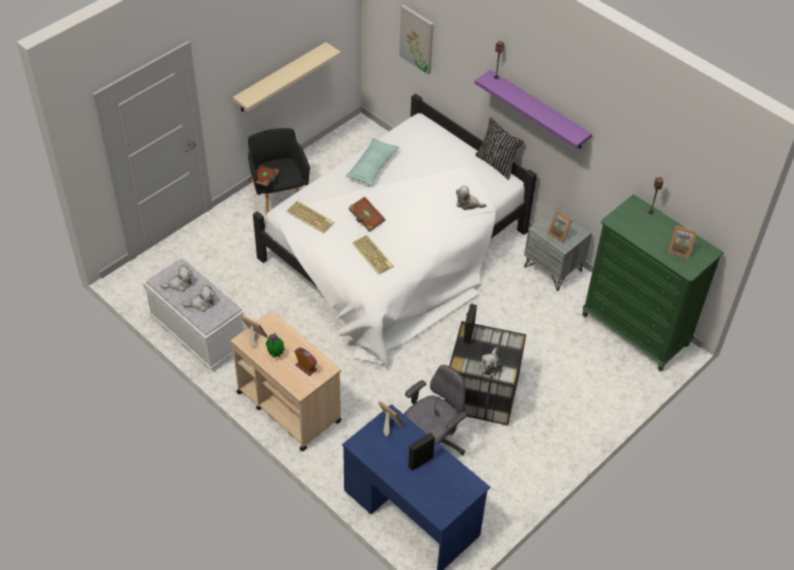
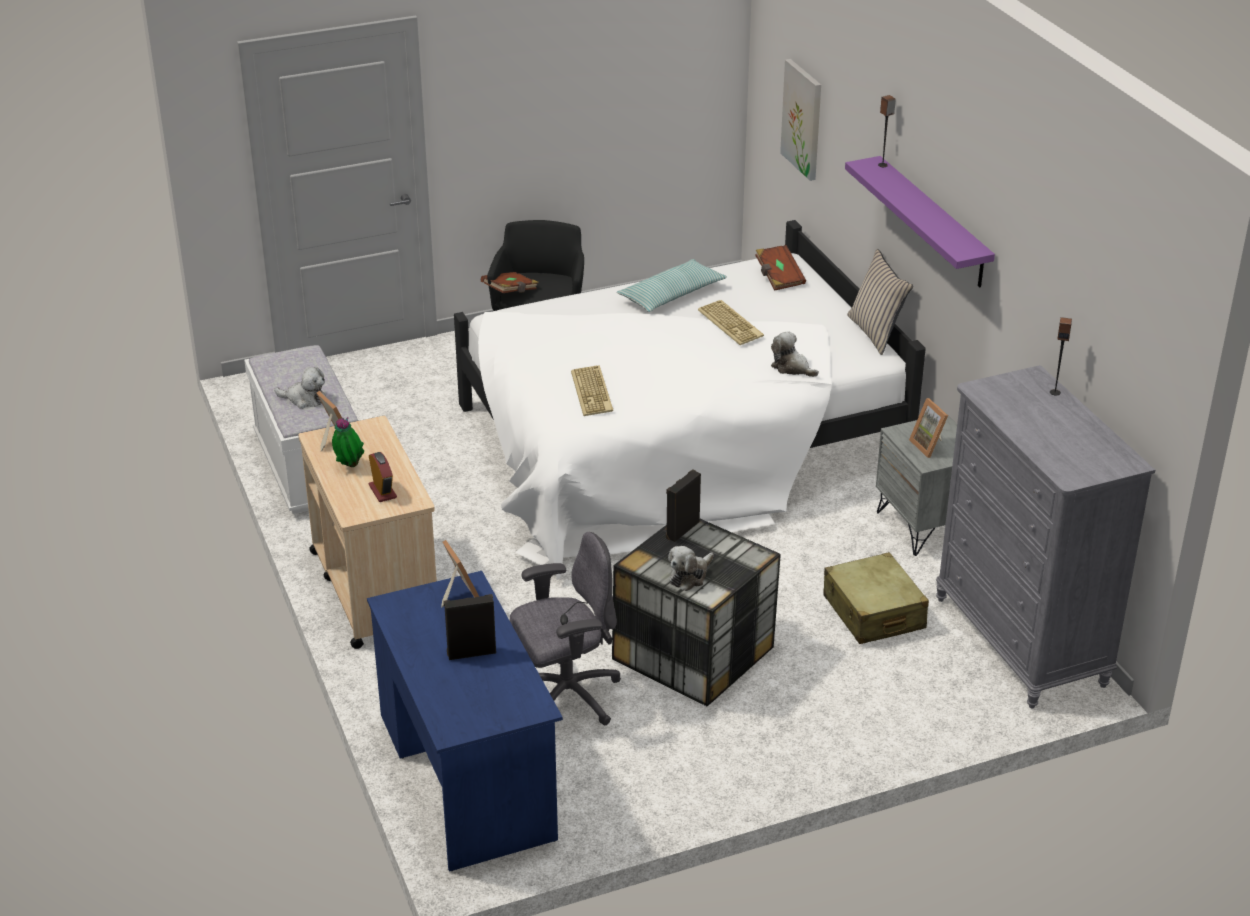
camera: 25 degrees right, 15 degrees down
plush toy [160,265,193,292] -> none
beige shelf [233,42,341,112] -> none
keyboard [286,201,334,234] -> keyboard moved to [698,300,764,345]
brown book [349,197,386,232] -> brown book moved to [755,245,806,291]
black pillow [475,118,524,180] -> beige pillow [847,249,913,355]
green dresser [582,194,724,371] -> grey dresser [936,365,1155,708]
picture frame [668,226,697,259] -> none
none -> beige suitcase [823,552,929,644]

